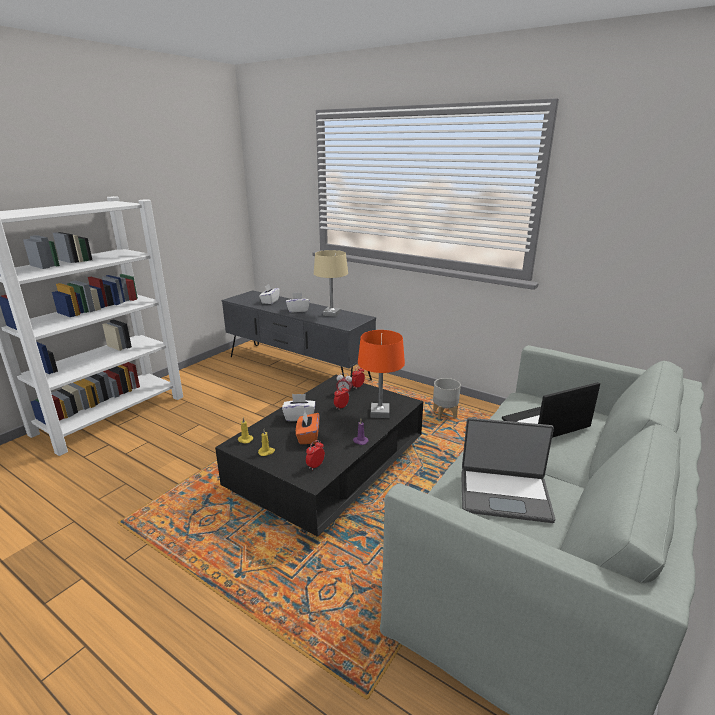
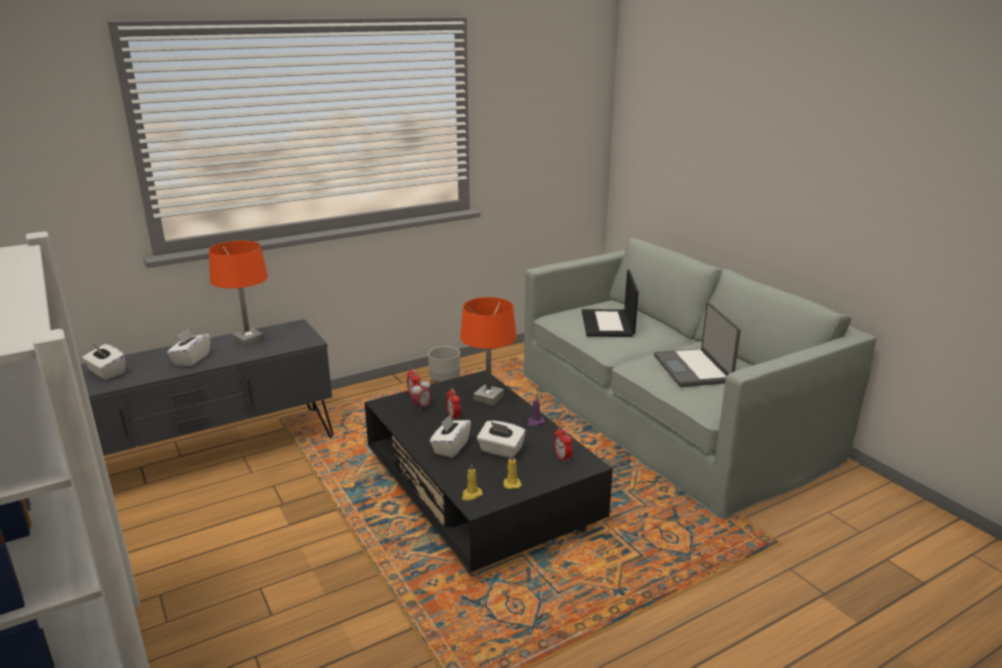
camera: 65 degrees left, 0 degrees up
orange tissue box [296,412,320,444] -> white tissue box [477,421,526,458]
beige table lamp [314,250,348,317] -> orange table lamp [209,241,268,347]
laptop [461,418,555,523] -> laptop turned 135 degrees clockwise [654,302,741,387]

